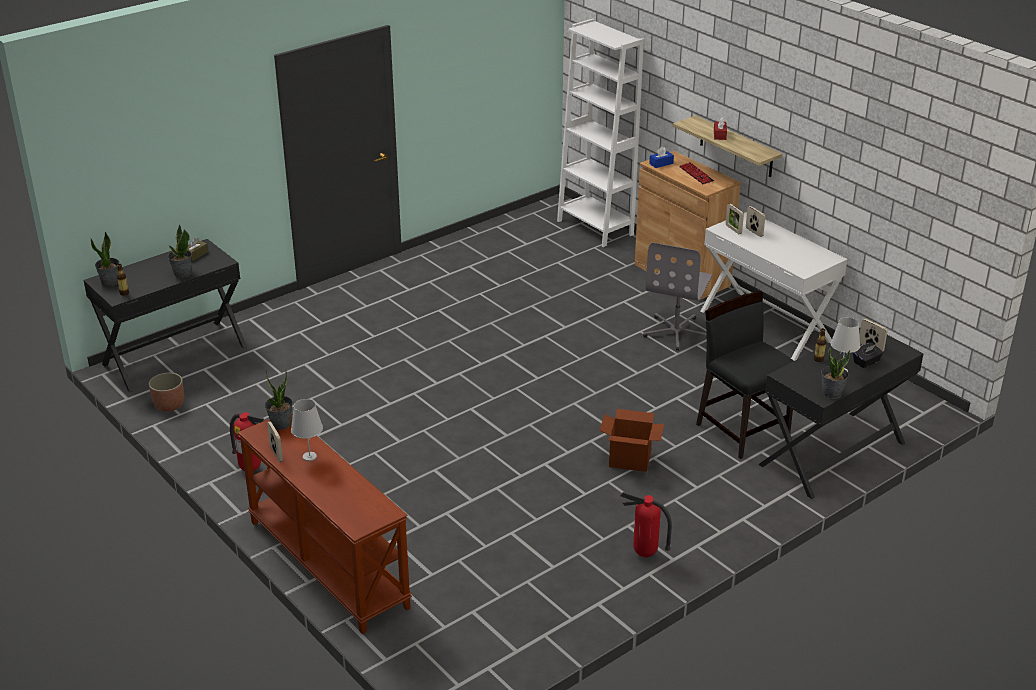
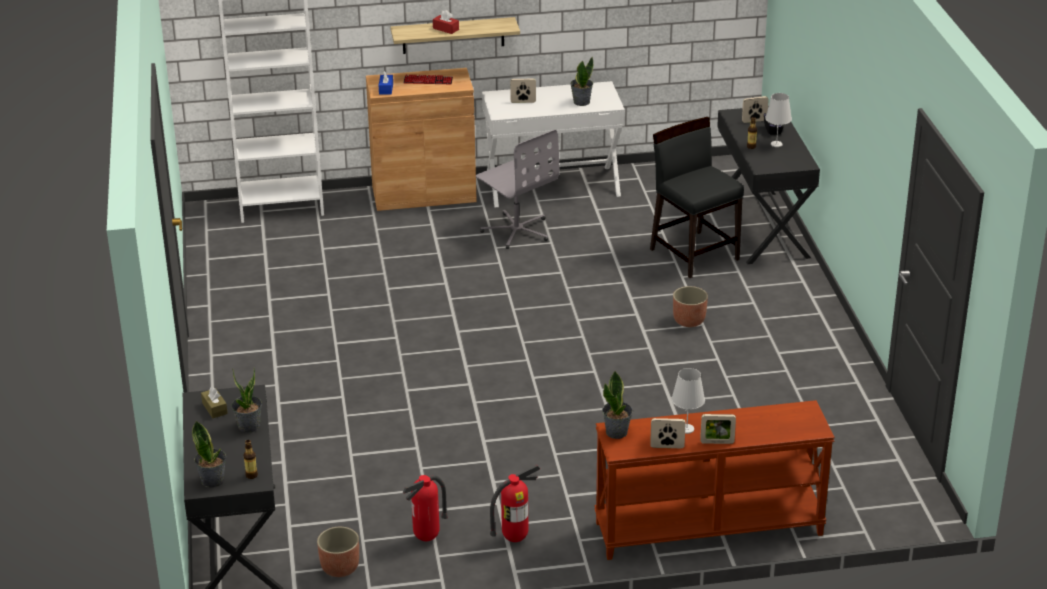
camera: 60 degrees left, 0 degrees up
cardboard box [600,409,664,472] -> planter [673,286,708,327]
fire extinguisher [620,492,672,557] -> fire extinguisher moved to [403,475,448,541]
black chair [696,291,794,459] -> black chair turned 60 degrees clockwise [650,117,744,278]
picture frame [726,203,744,234] -> picture frame moved to [700,414,736,444]
potted plant [821,347,850,399] -> potted plant moved to [570,56,593,106]

